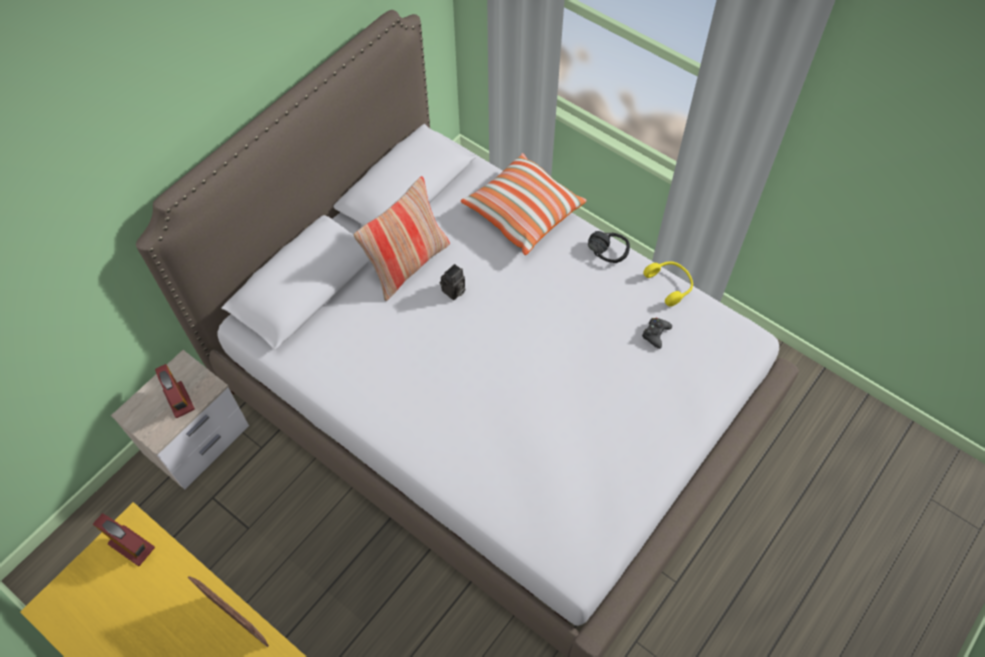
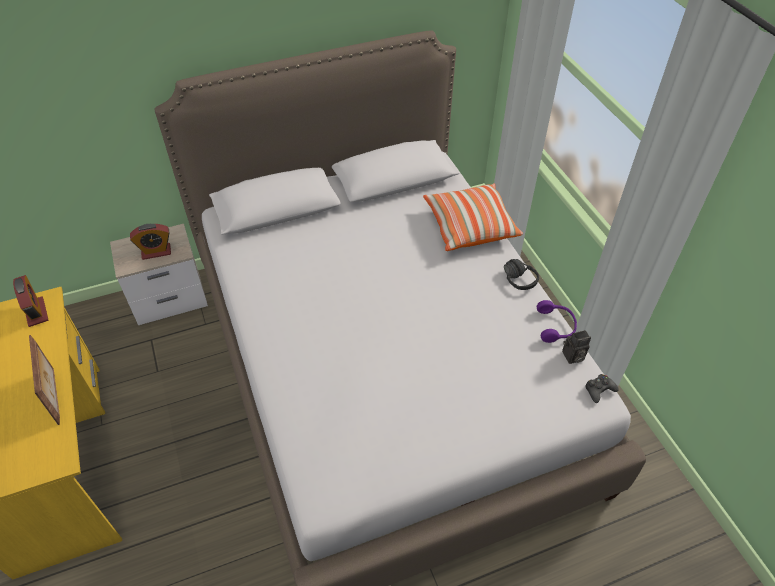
camera: 30 degrees right, 10 degrees down
alarm clock [155,364,195,418] -> alarm clock turned 75 degrees clockwise [130,224,171,260]
pillow [354,176,450,301] -> none
camera [439,264,465,300] -> camera moved to [562,330,591,364]
black game controller [642,318,672,349] -> black game controller moved to [585,374,619,403]
yellow headphones [643,261,693,307] -> purple headphones [537,300,577,343]

